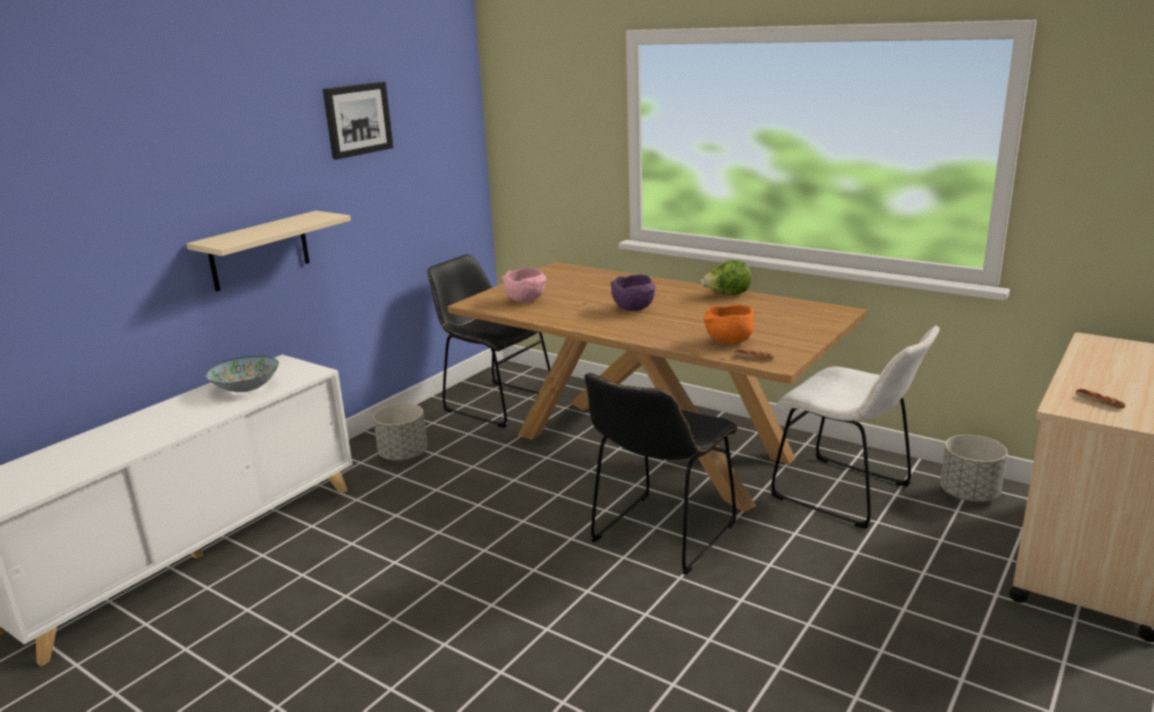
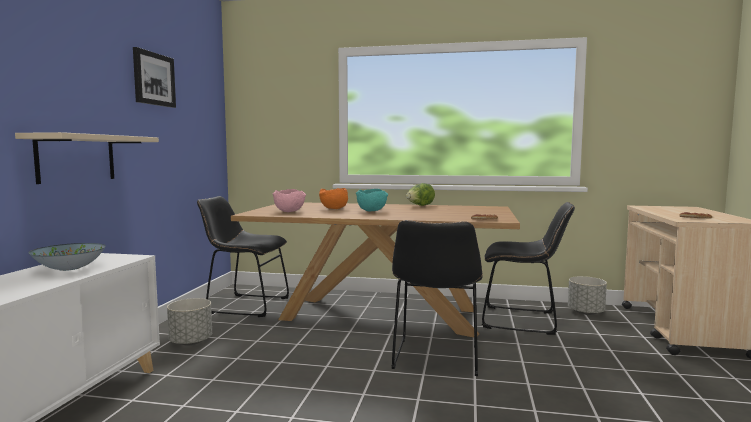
camera: 25 degrees left, 15 degrees down
purple bowl [611,275,656,311] -> turquoise bowl [356,189,388,211]
orange bowl [703,304,754,344] -> orange bowl moved to [319,188,348,209]
white chair [771,326,939,529] -> black chair [482,202,575,335]

